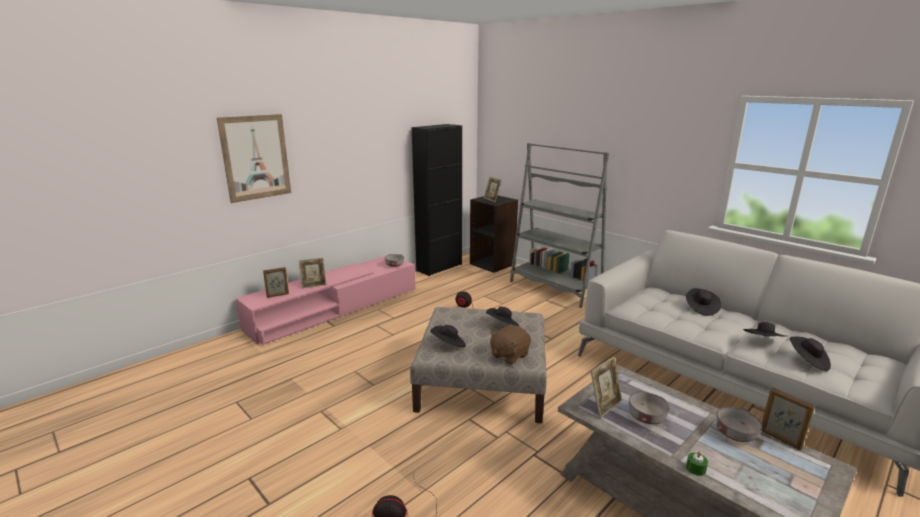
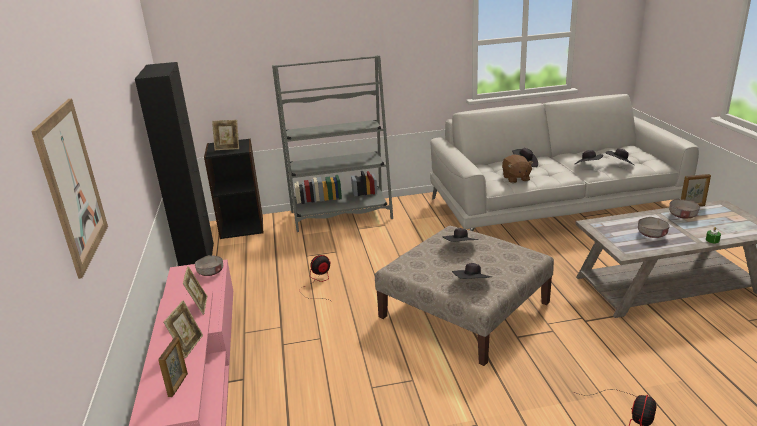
camera: 55 degrees left, 5 degrees up
brown plush toy [490,325,531,365] -> brown plush toy moved to [502,155,534,183]
picture frame [591,356,623,418] -> picture frame moved to [183,266,207,315]

